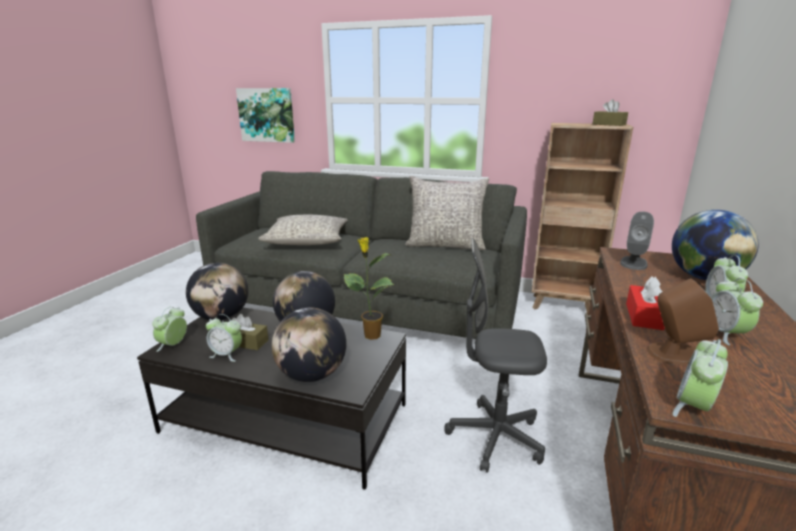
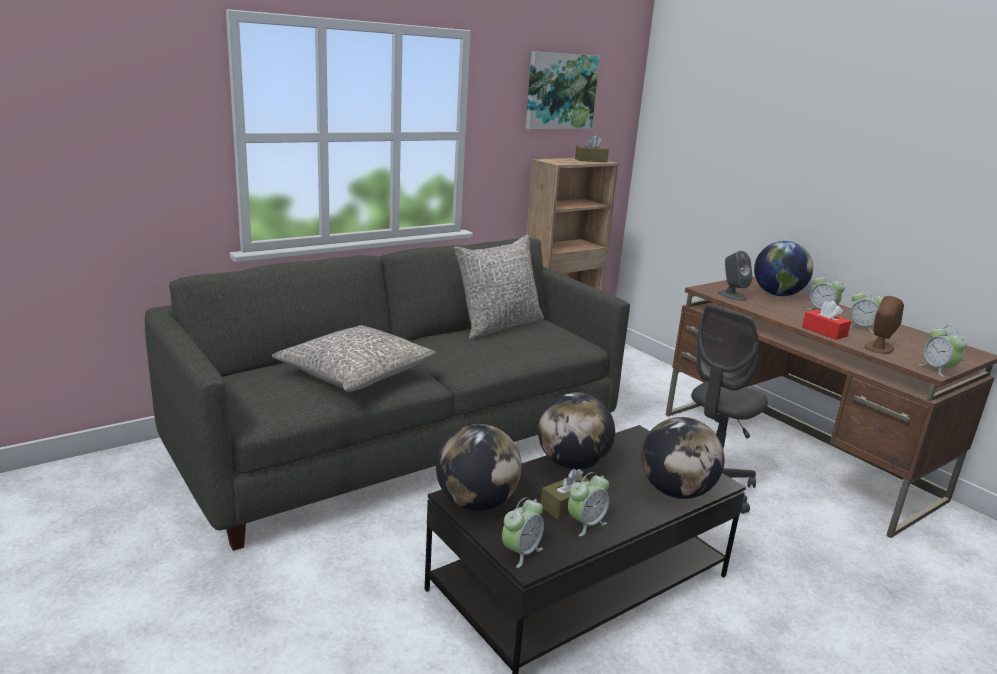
camera: 55 degrees left, 0 degrees up
alarm clock [152,306,187,352] -> alarm clock turned 105 degrees counterclockwise [502,497,544,568]
picture [236,88,295,143] -> picture moved to [526,51,600,129]
potted plant [344,237,394,340] -> none

